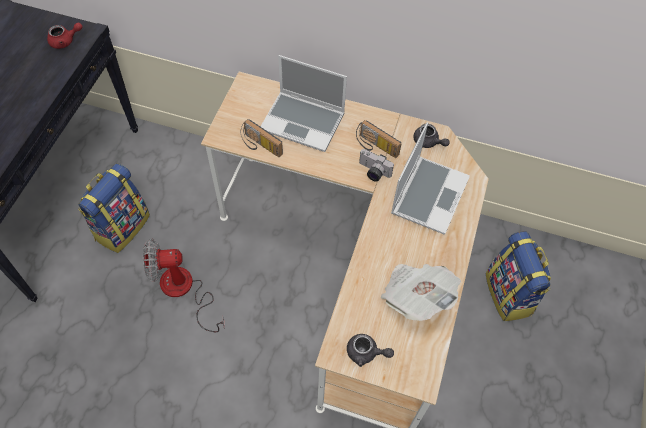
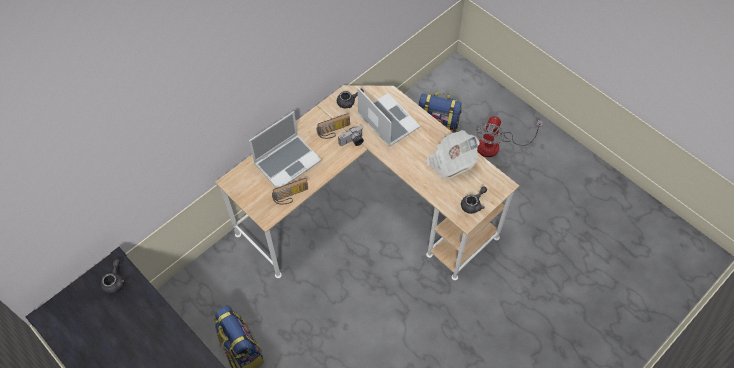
camera: 60 degrees left, 0 degrees up
red teapot [47,23,83,49] -> grey teapot [101,259,125,294]
fan [143,239,225,332] -> fan moved to [476,116,544,157]

